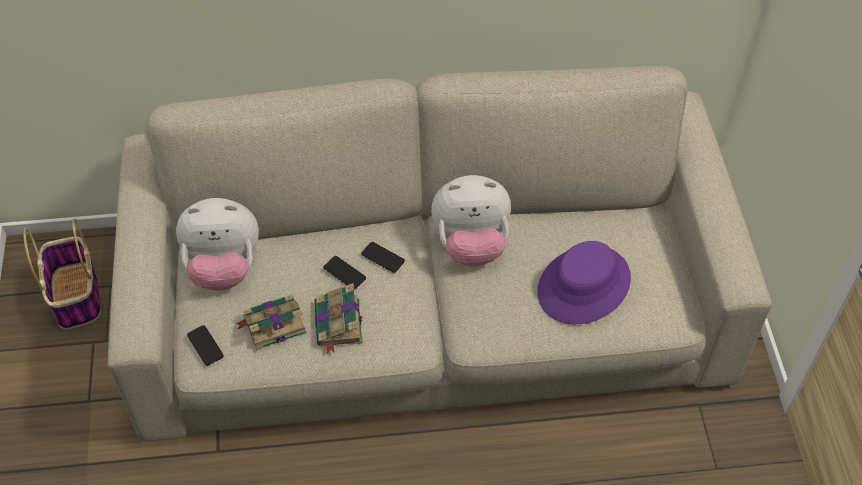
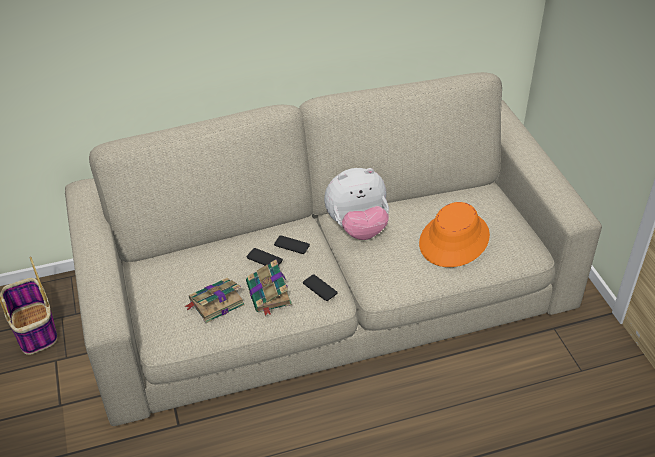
camera: 10 degrees left, 10 degrees down
plush toy [176,198,259,291] -> none
phone [187,325,224,366] -> phone moved to [303,274,338,301]
purple hat [537,241,631,324] -> orange hat [419,202,490,267]

